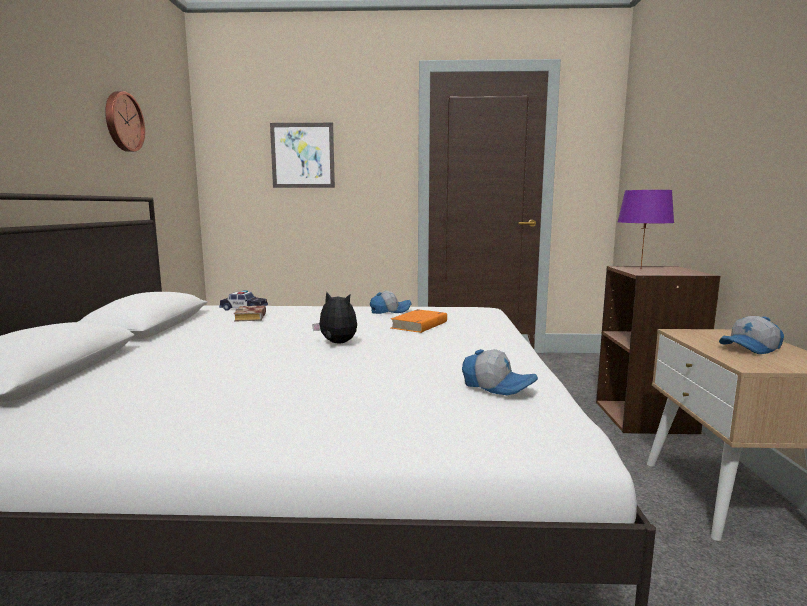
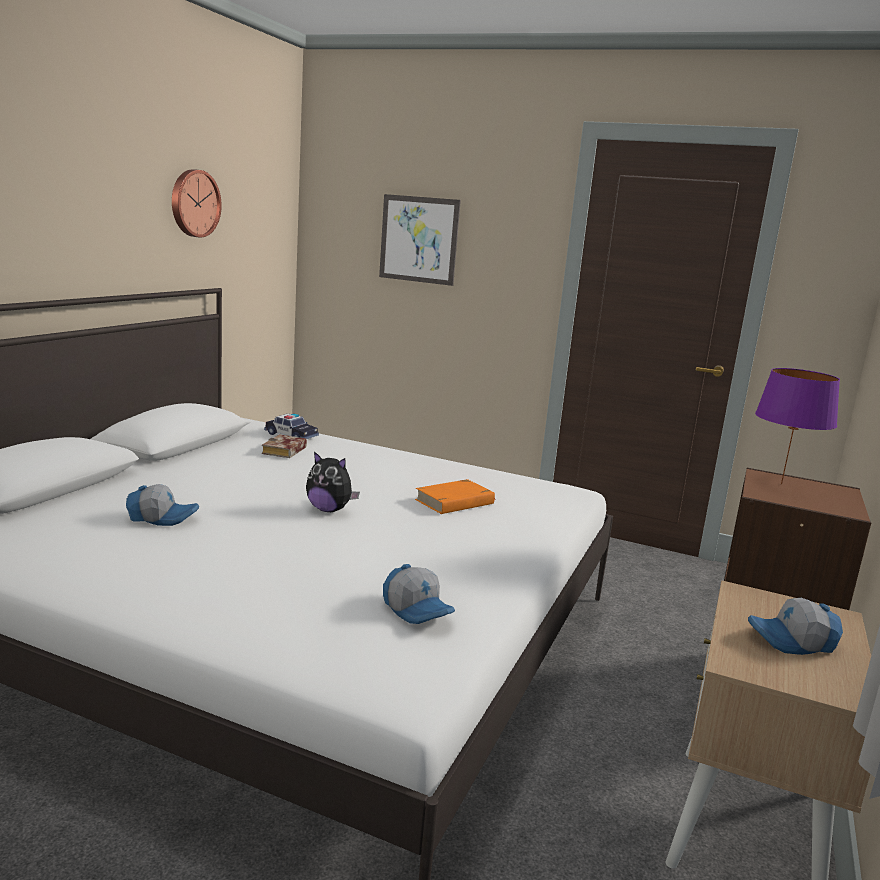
camera: 20 degrees right, 5 degrees up
plush toy [312,291,357,343] -> plush toy turned 150 degrees clockwise [306,451,360,512]
cap [370,291,412,314] -> cap moved to [126,484,199,526]

